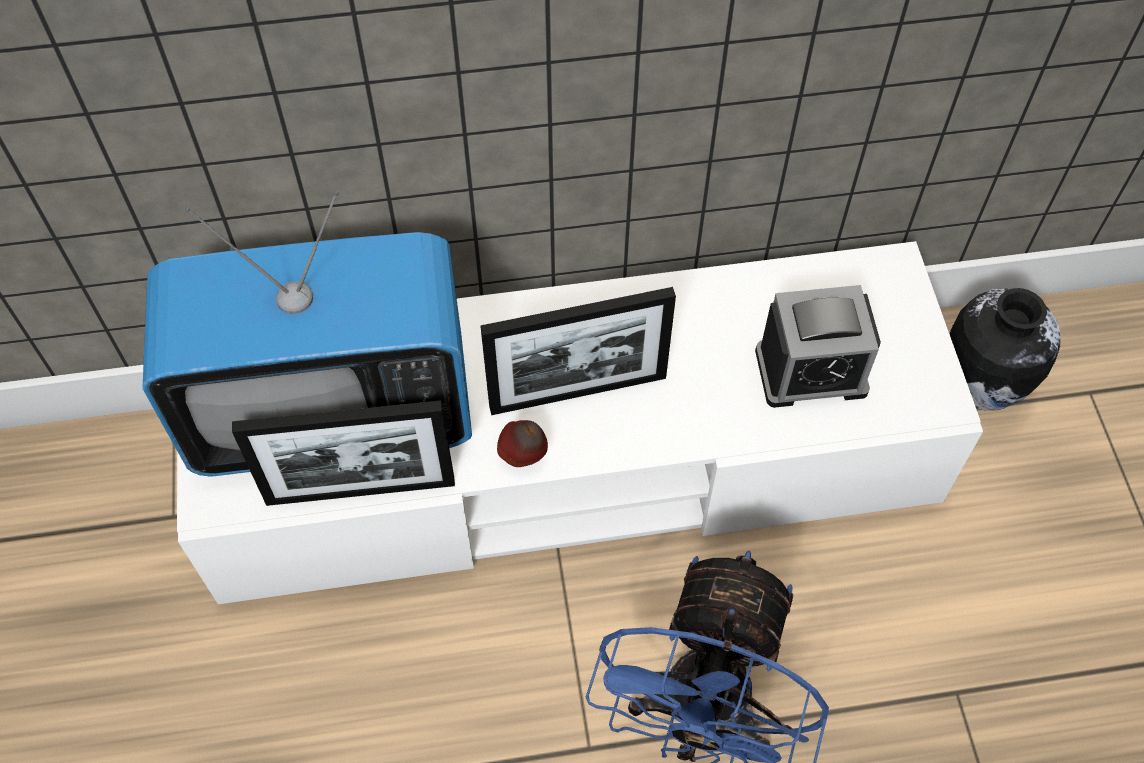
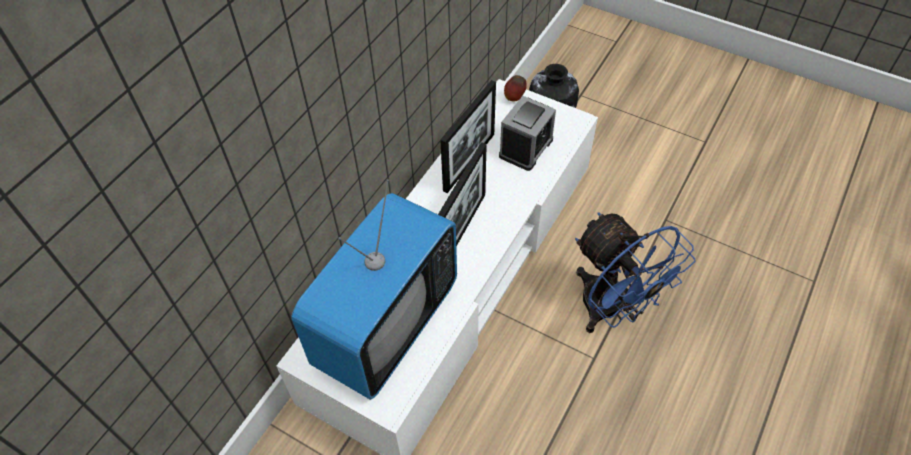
camera: 50 degrees left, 5 degrees down
picture frame [232,400,455,506] -> picture frame moved to [440,80,496,193]
apple [497,420,548,467] -> apple moved to [504,75,527,101]

